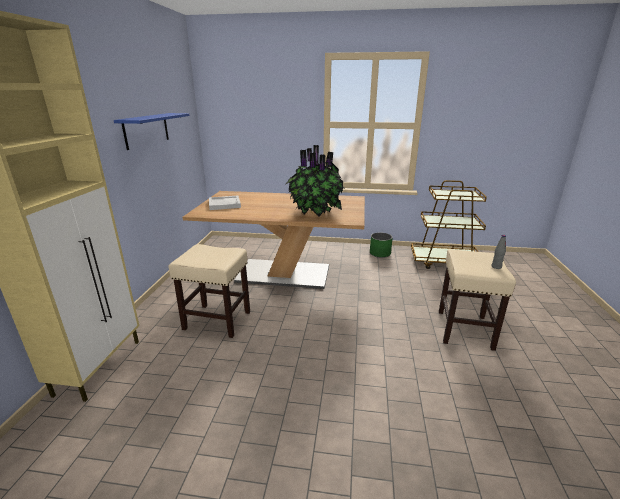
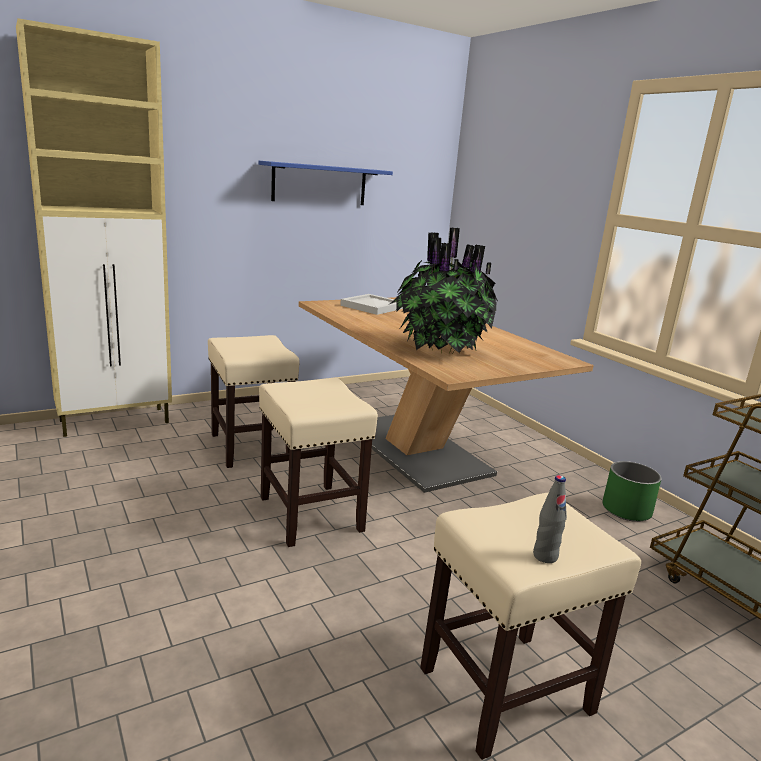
camera: 50 degrees right, 5 degrees down
none -> beige stool [259,378,378,547]

